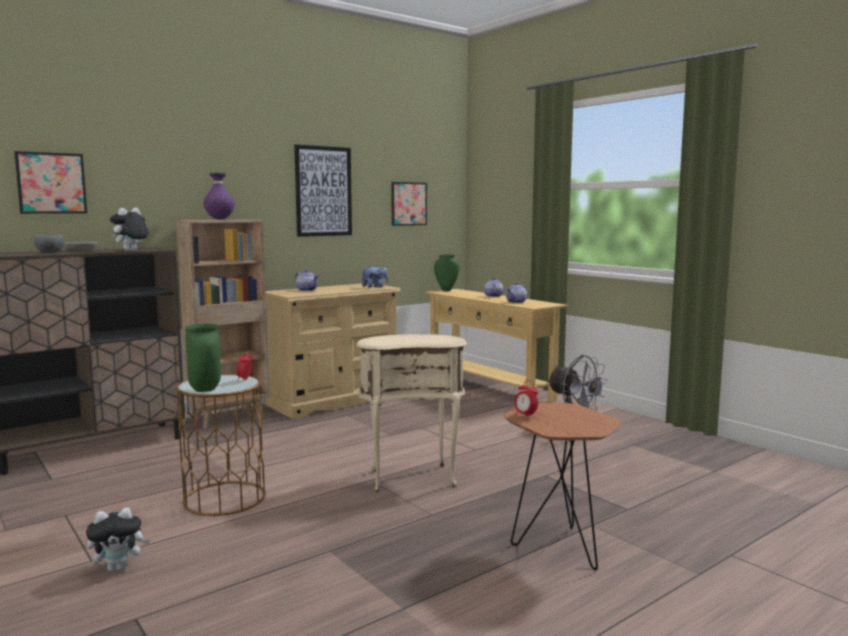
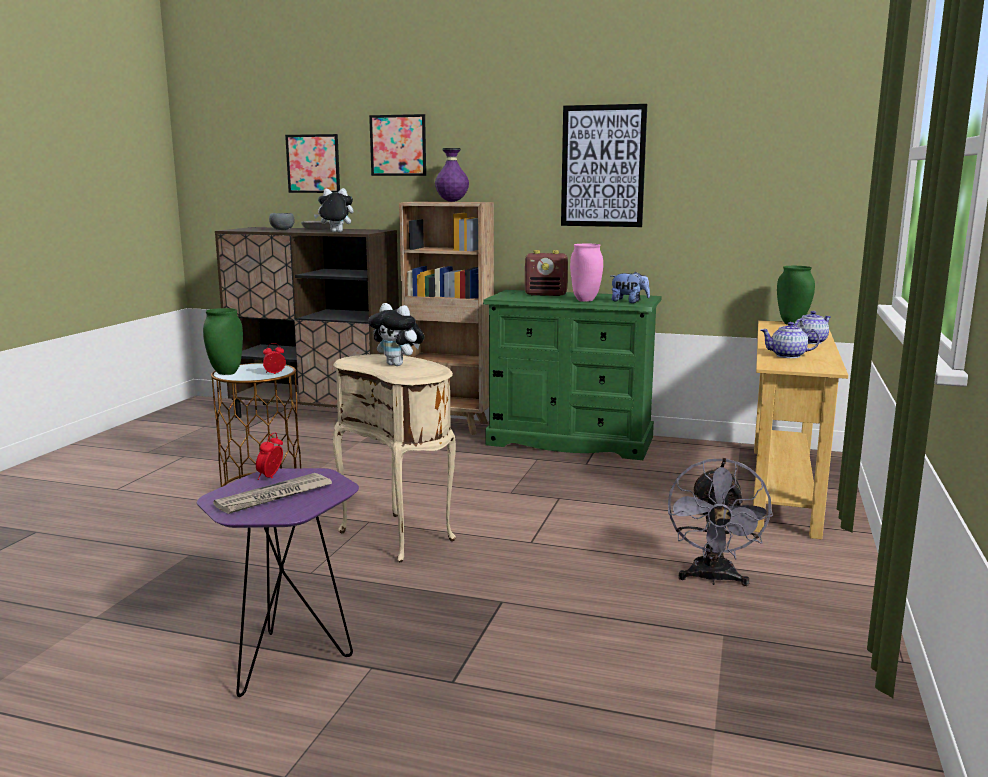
camera: 55 degrees right, 5 degrees up
plush toy [86,508,150,572] -> plush toy moved to [368,303,425,366]
beige dresser [265,283,401,419] -> green dresser [483,290,662,460]
teapot [295,270,319,291] -> radio [525,250,568,296]
picture [391,182,427,226] -> picture moved to [369,114,426,176]
brown side table [504,403,622,571] -> purple side table [197,468,359,697]
none -> newspaper [213,473,332,514]
none -> pink vase [570,244,603,302]

